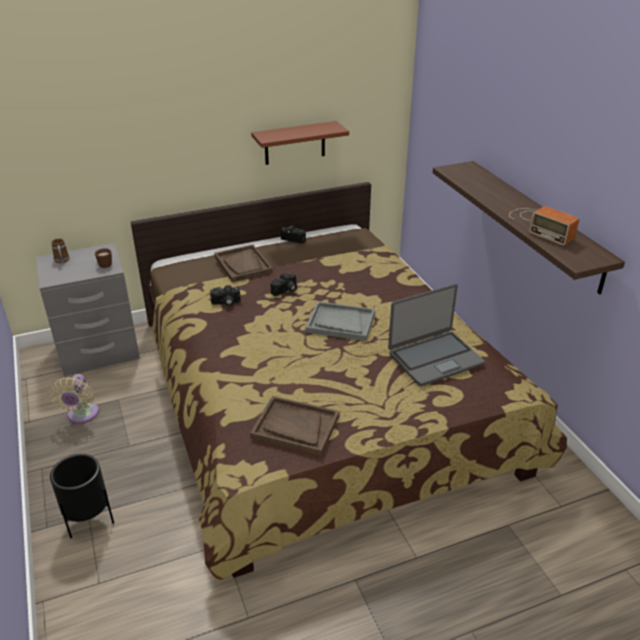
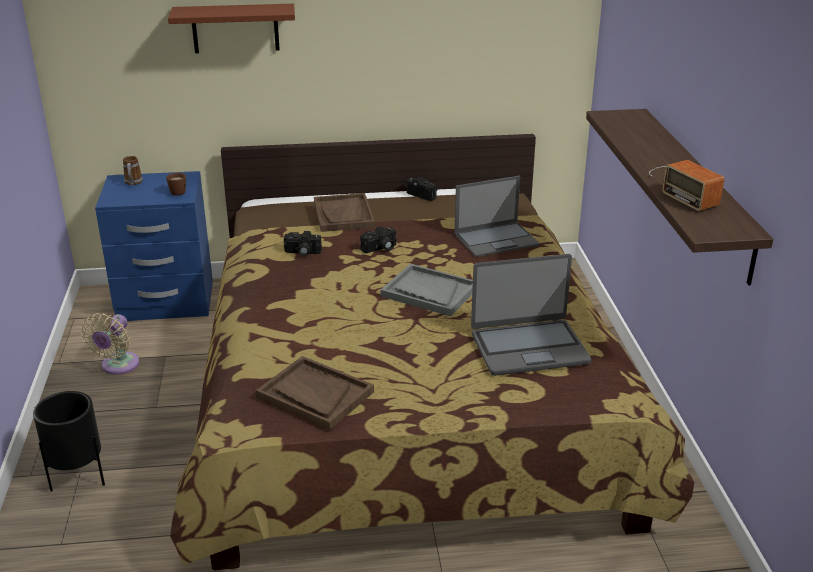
camera: 15 degrees right, 5 degrees down
grey nightstand [36,243,140,376] -> blue nightstand [95,171,213,321]
brown shelf [251,121,349,165] -> brown shelf moved to [168,4,295,53]
none -> laptop [454,176,540,257]

